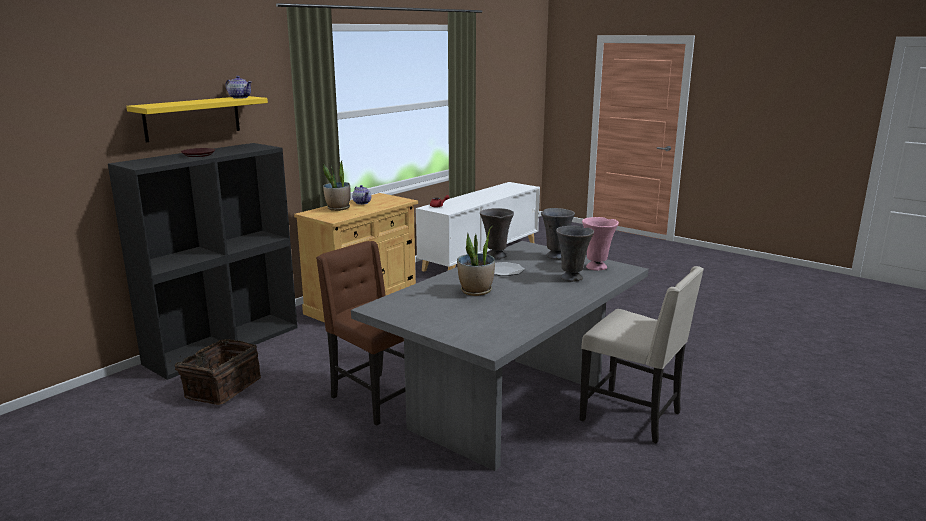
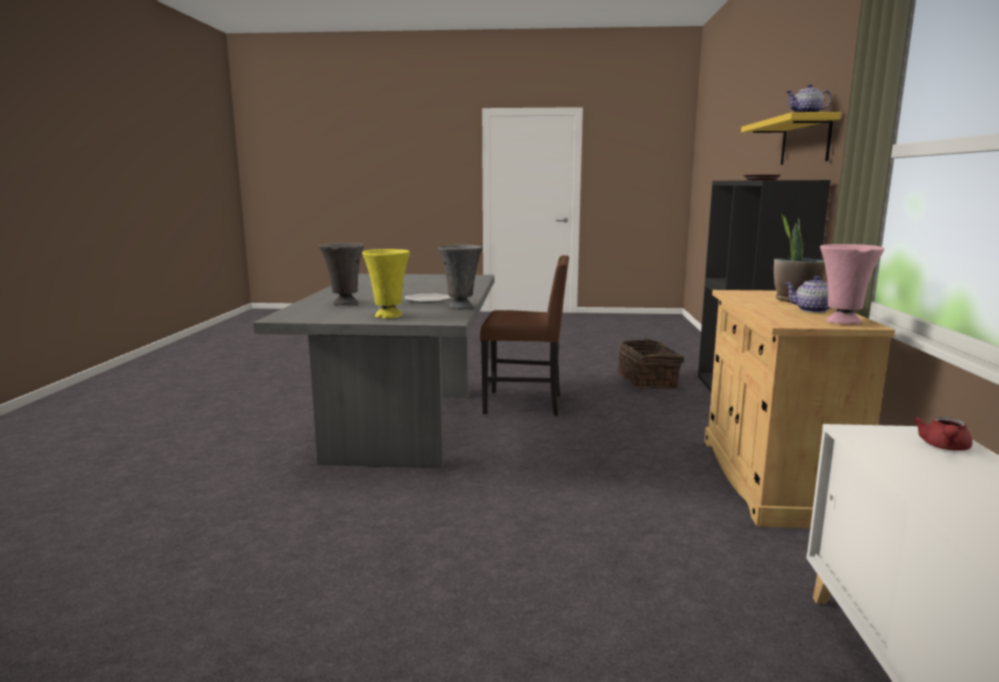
camera: 145 degrees right, 5 degrees down
potted plant [457,226,495,296] -> none
grey vase [541,208,575,259] -> yellow vase [362,249,410,318]
beige chair [579,266,704,444] -> none
pink vase [582,217,619,271] -> pink vase moved to [820,244,884,325]

